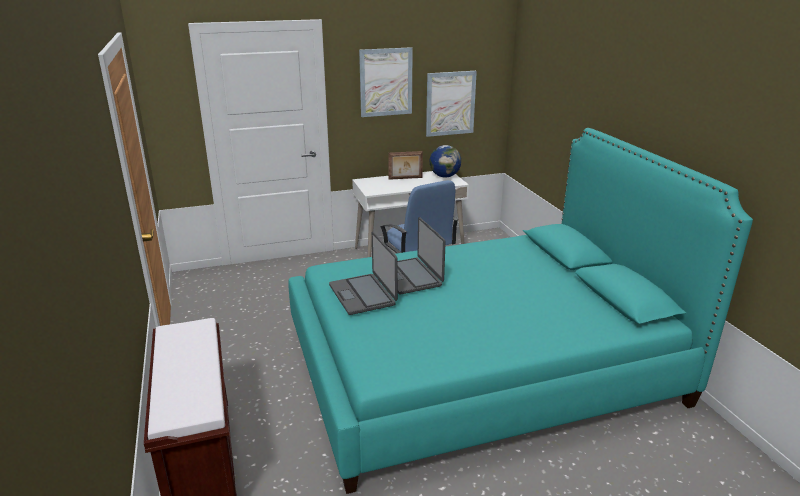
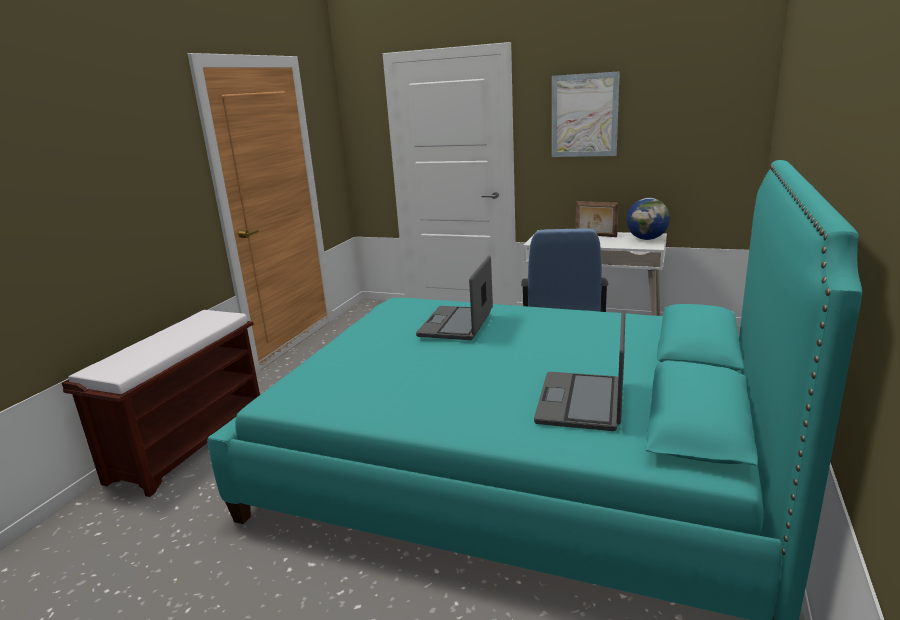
camera: 40 degrees right, 5 degrees down
laptop [329,232,398,315] -> laptop moved to [534,310,626,431]
picture [426,71,477,137] -> none

